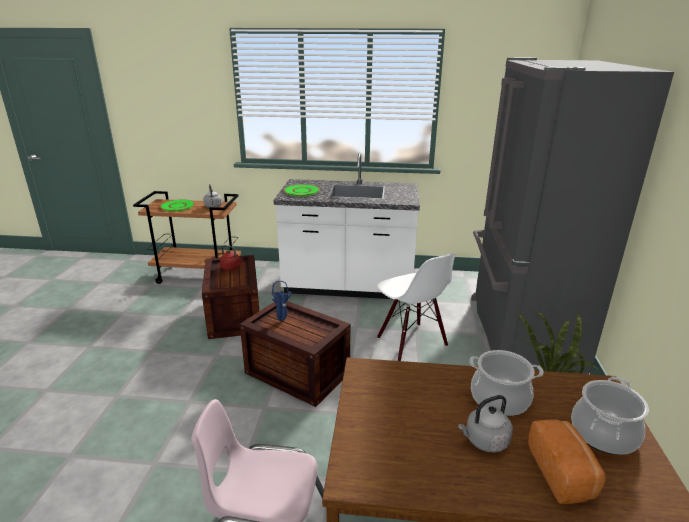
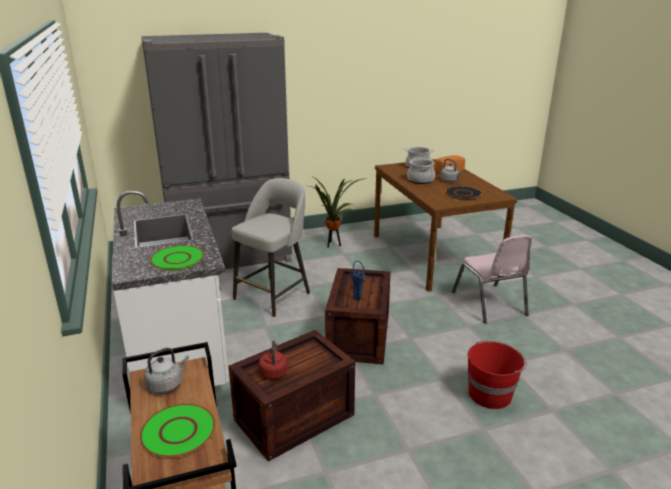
camera: 115 degrees left, 0 degrees up
white chair [377,253,456,361] -> grey stool [232,178,310,317]
none -> black plate [445,186,482,200]
none -> red bucket [467,340,527,409]

